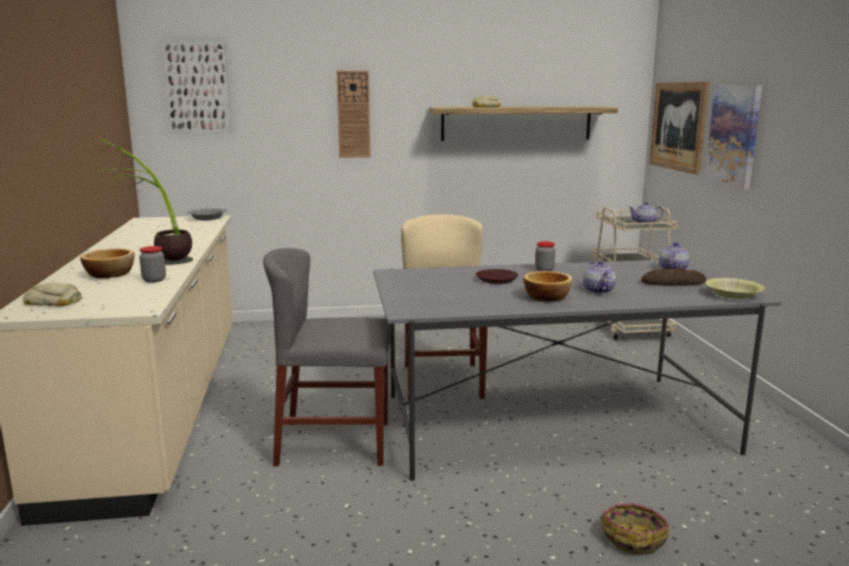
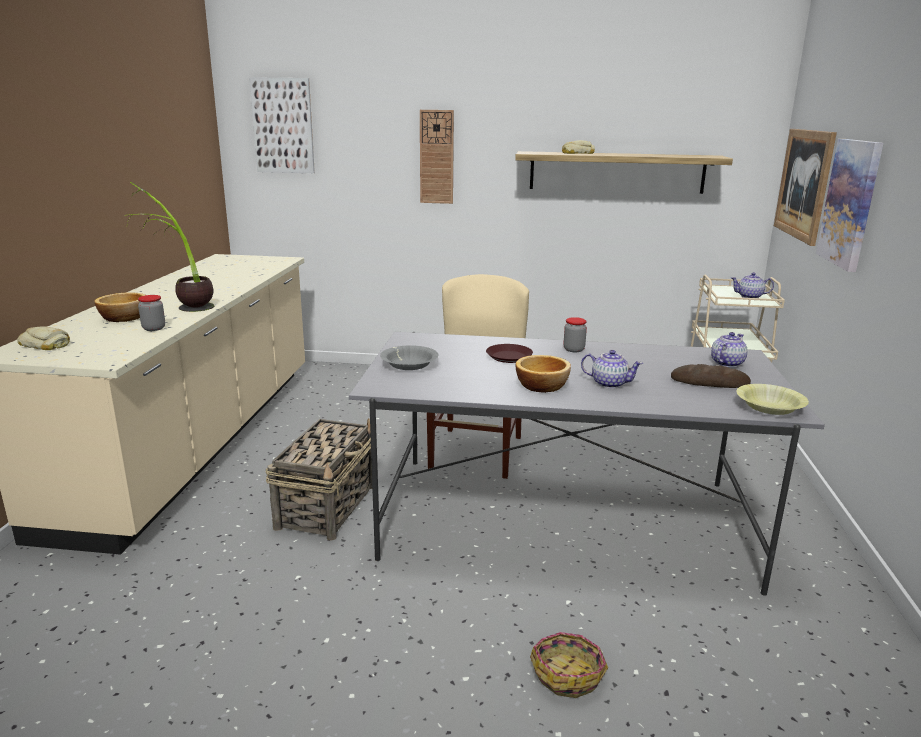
camera: 15 degrees right, 5 degrees up
grey bowl [186,208,227,220] -> grey bowl moved to [380,345,439,370]
grey chair [263,248,391,466] -> basket [266,418,372,541]
teapot [583,260,616,294] -> teapot turned 105 degrees clockwise [581,350,643,388]

